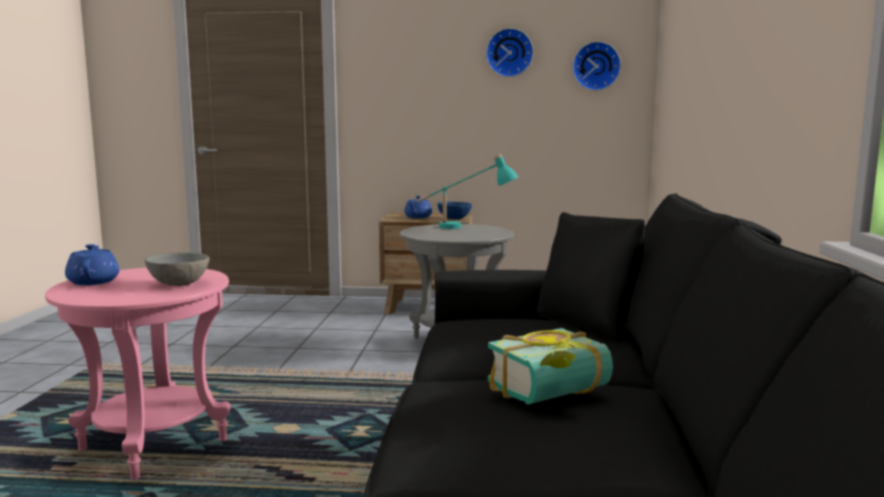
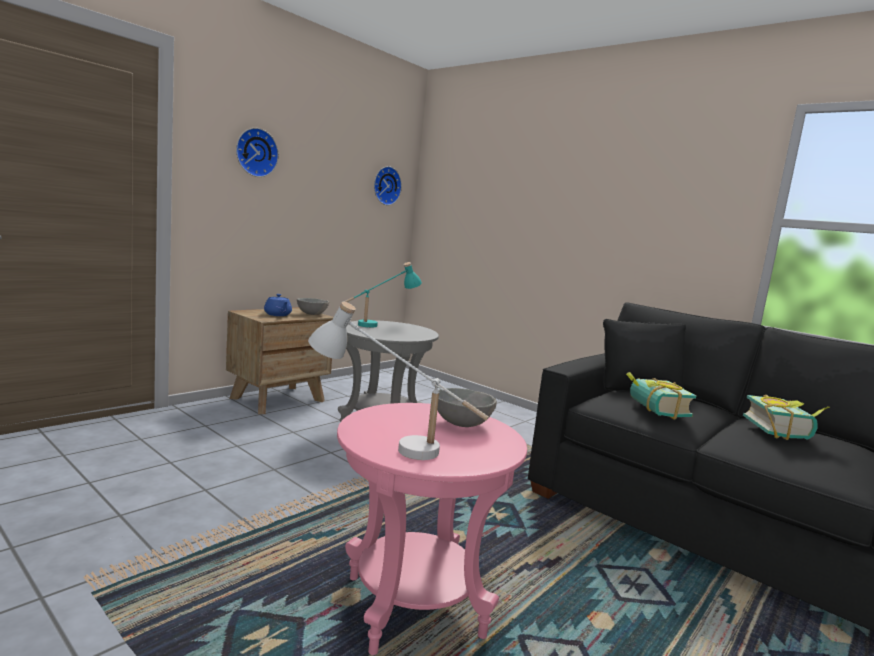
camera: 55 degrees left, 0 degrees up
blue teapot [65,244,119,285] -> white table lamp [308,302,489,460]
blue bowl [438,202,472,219] -> grey bowl [297,298,329,315]
wall clock [486,28,534,77] -> wall clock moved to [236,128,279,177]
none -> book [626,372,696,420]

